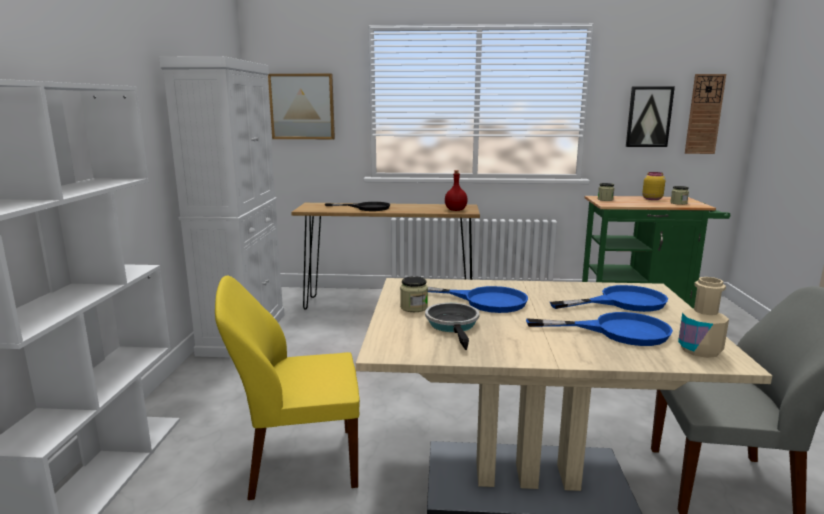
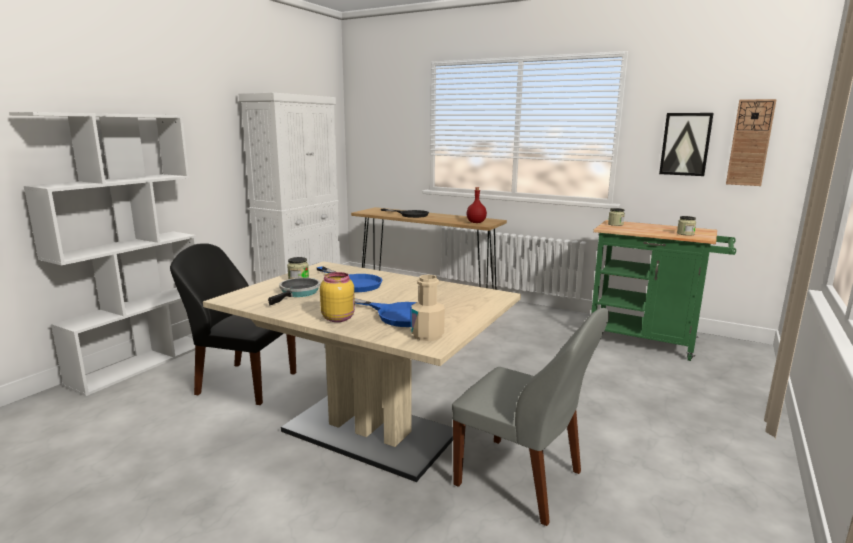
camera: 25 degrees right, 0 degrees up
yellow chair [215,276,360,500] -> black chair [170,243,296,405]
picture [268,74,335,139] -> none
blue frying pan [550,285,668,312] -> none
yellow jar [642,172,665,200] -> yellow jar moved to [320,272,355,322]

